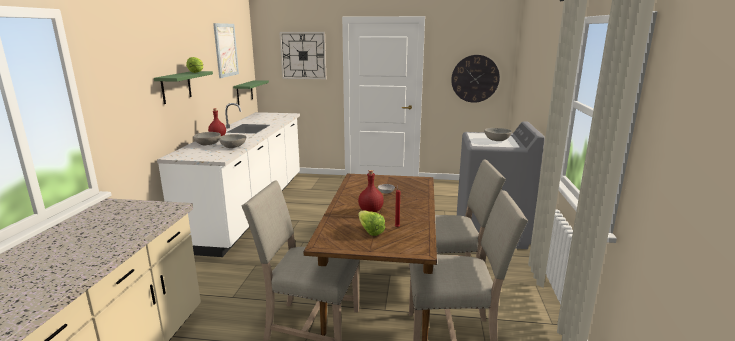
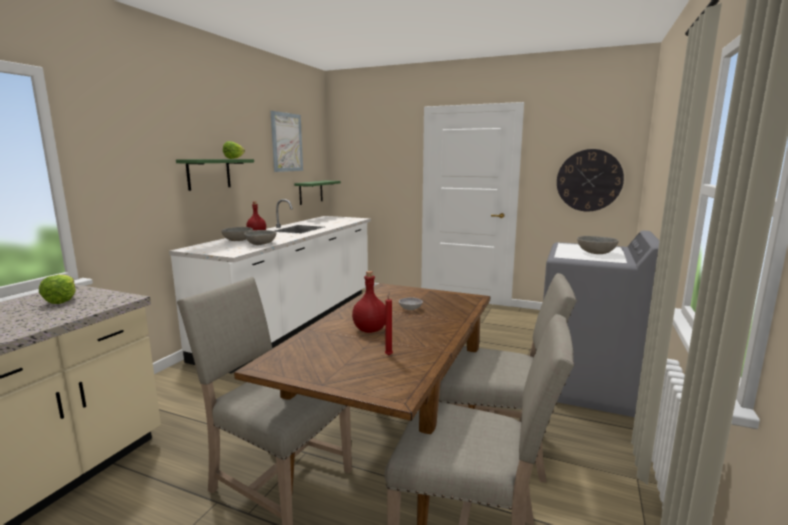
camera: 15 degrees right, 5 degrees down
wall clock [279,32,326,79] -> none
lettuce [358,211,385,236] -> lettuce moved to [39,275,76,304]

